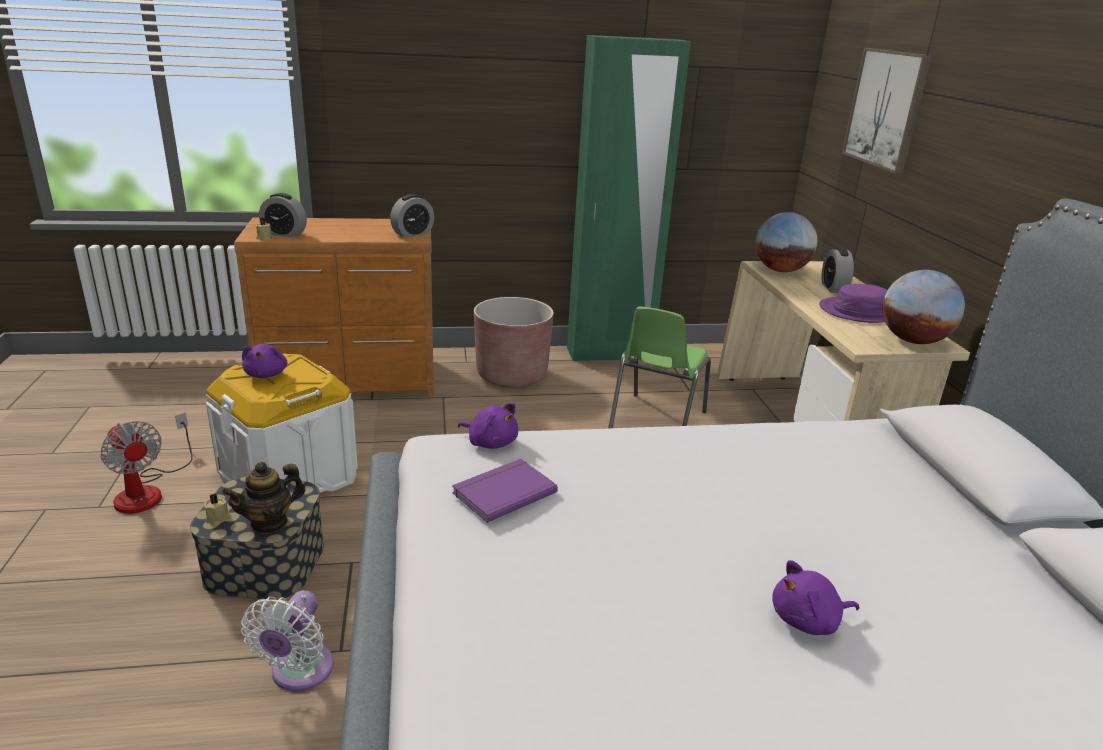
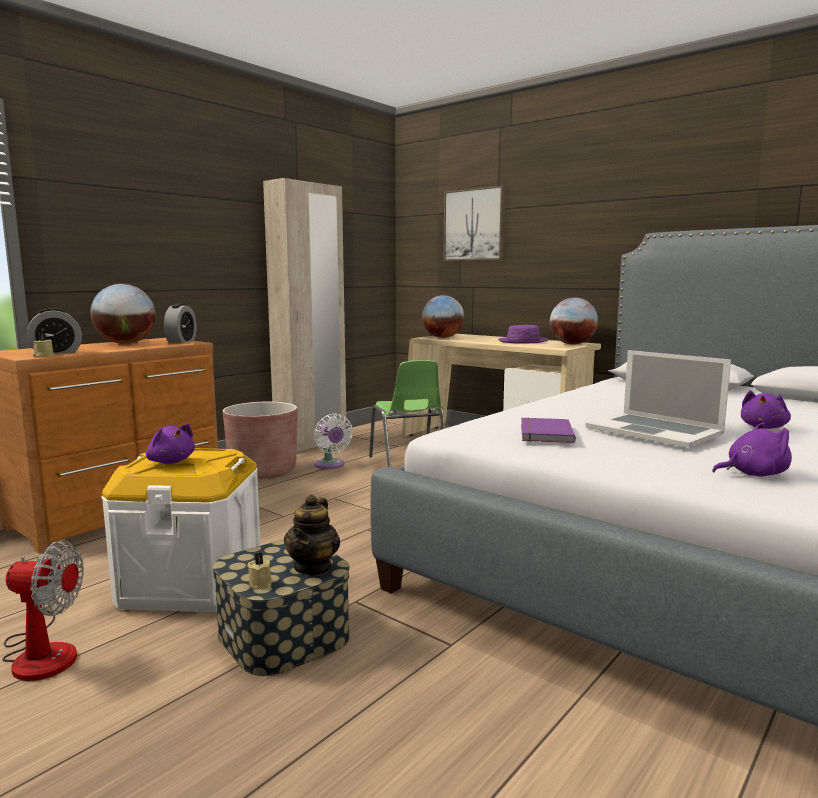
camera: 40 degrees left, 15 degrees down
white fan [241,590,334,691] -> white fan moved to [314,413,353,469]
purple plush toy [458,403,518,449] -> purple plush toy moved to [712,422,792,477]
green wardrobe [567,35,691,361] -> beige wardrobe [263,178,347,452]
alarm clock [822,248,854,293] -> none
none -> globe [90,284,156,344]
none -> laptop [585,350,731,448]

